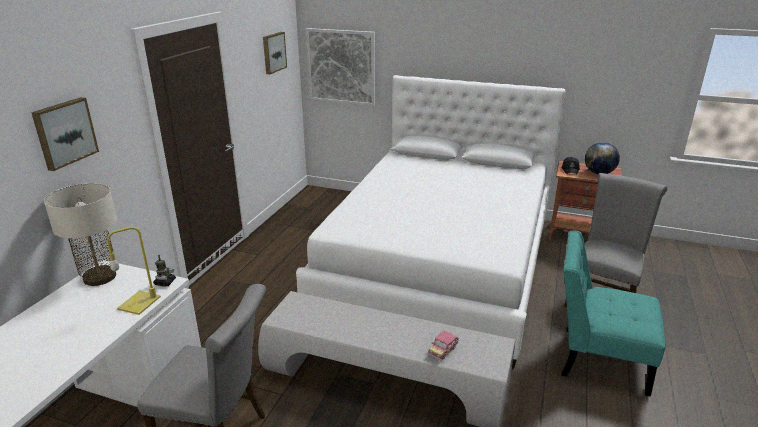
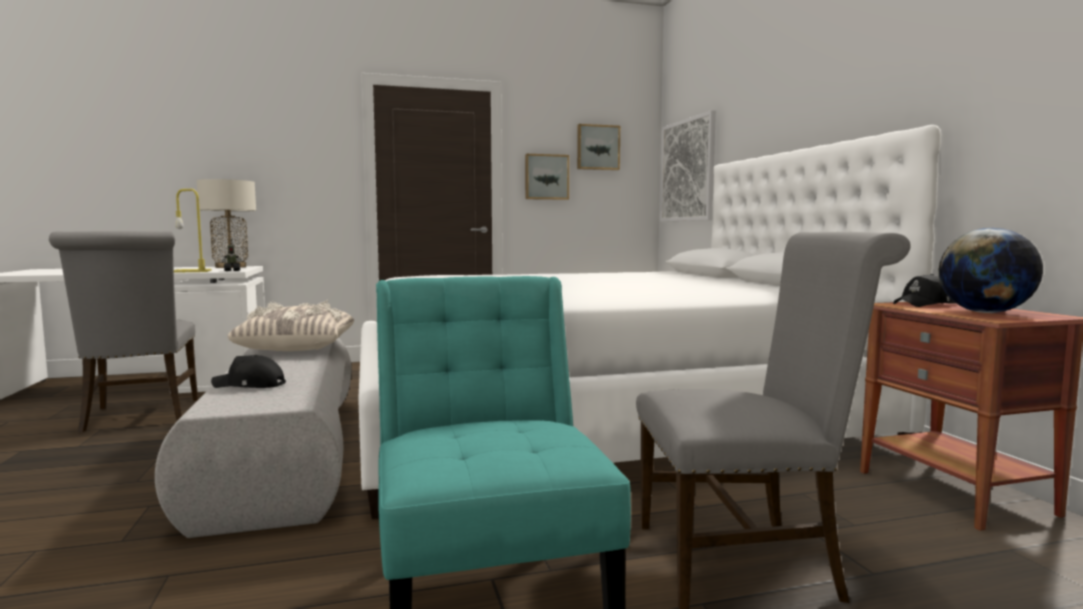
camera: 55 degrees right, 20 degrees down
picture [31,97,99,171] -> picture moved to [525,154,569,200]
toy car [428,331,459,361] -> black cap [211,355,286,388]
none -> beige pillow [228,300,354,351]

